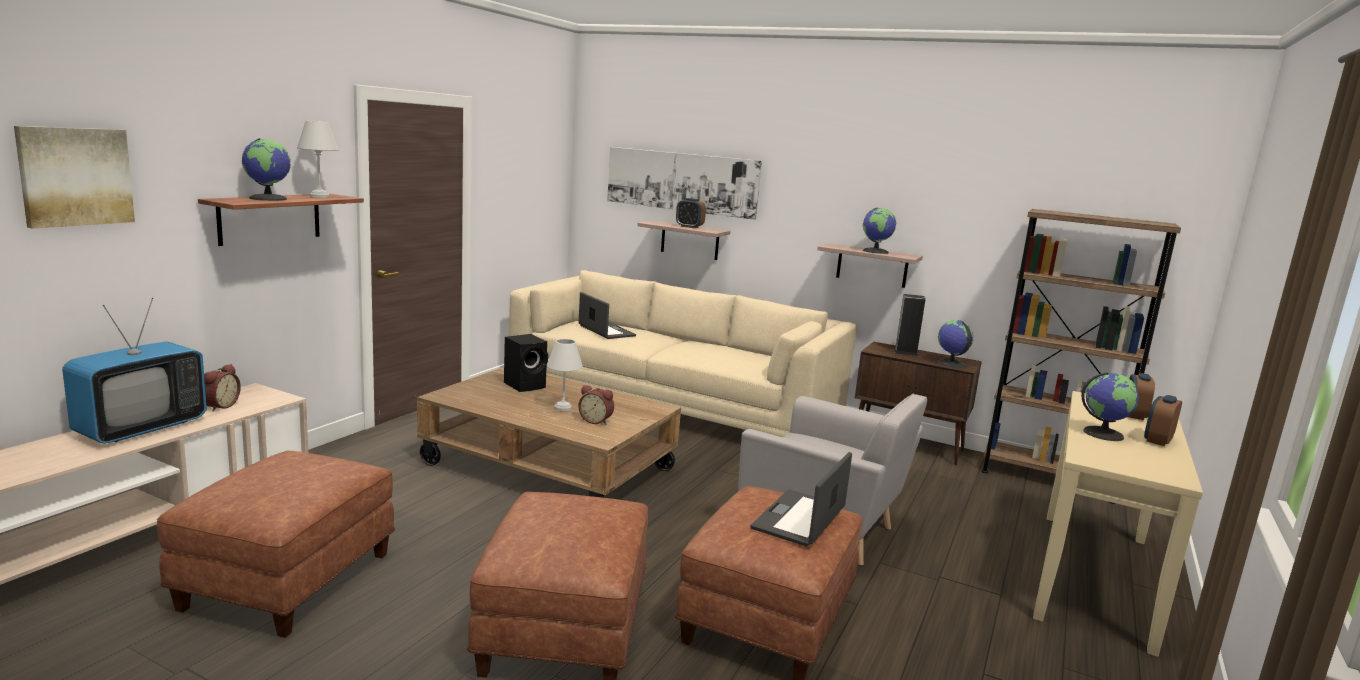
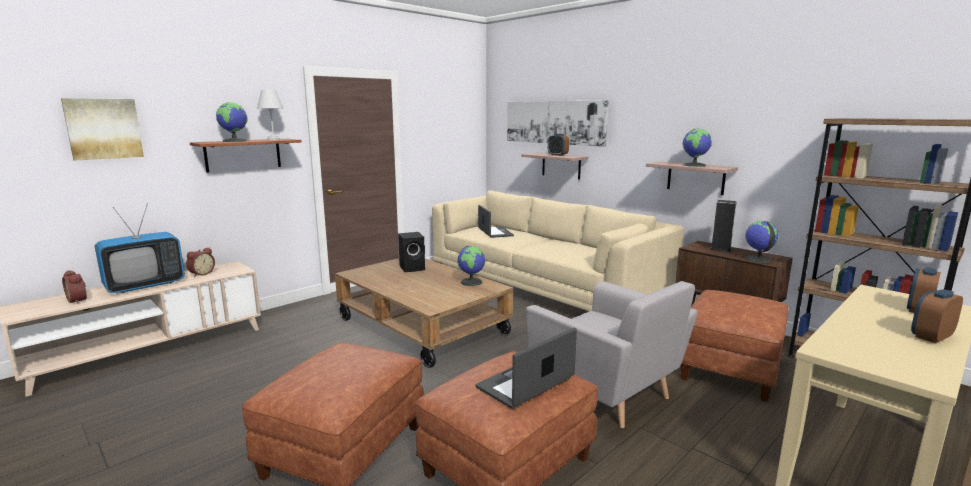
camera: 20 degrees right, 0 degrees up
brown ottoman [157,451,395,638] -> brown ottoman moved to [681,290,789,402]
white table lamp [547,339,583,411] -> none
alarm clock [578,385,614,425] -> alarm clock moved to [62,270,87,304]
globe [1081,372,1138,441] -> globe moved to [457,246,485,286]

